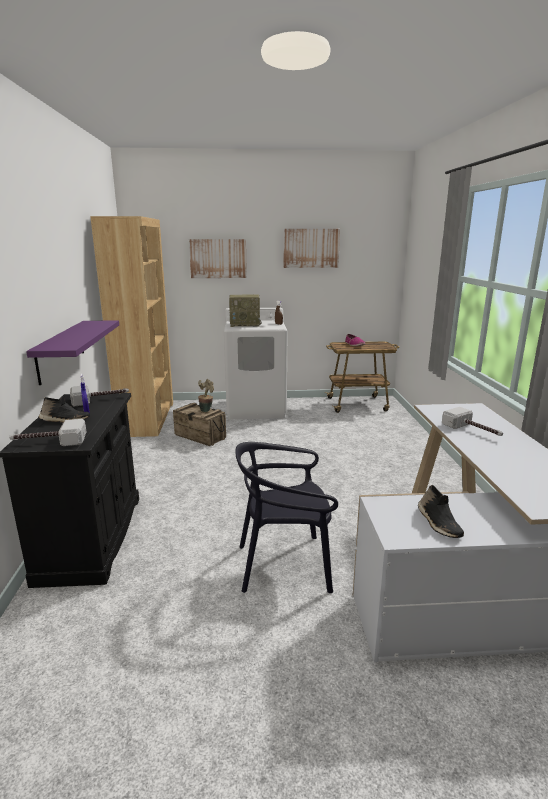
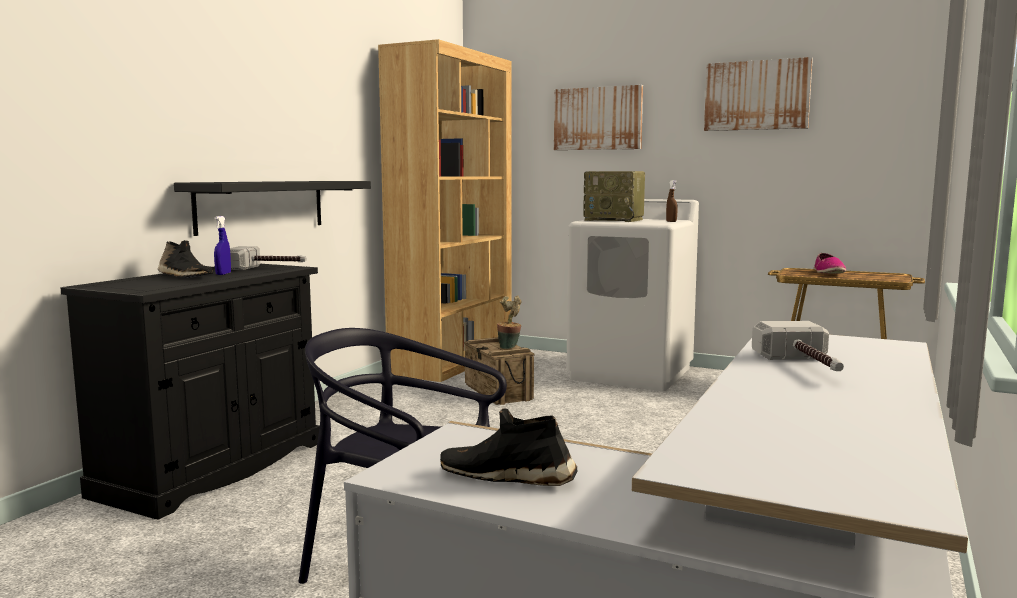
camera: 30 degrees right, 10 degrees down
hammer [9,419,87,446] -> none
purple shelf [26,320,119,385] -> black shelf [174,181,371,236]
black shoe [418,485,464,538] -> black shoe turned 90 degrees clockwise [440,409,577,486]

